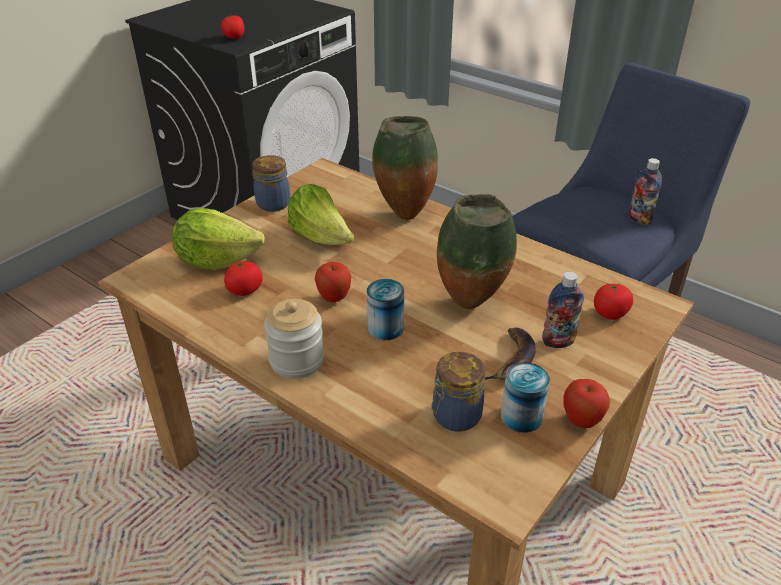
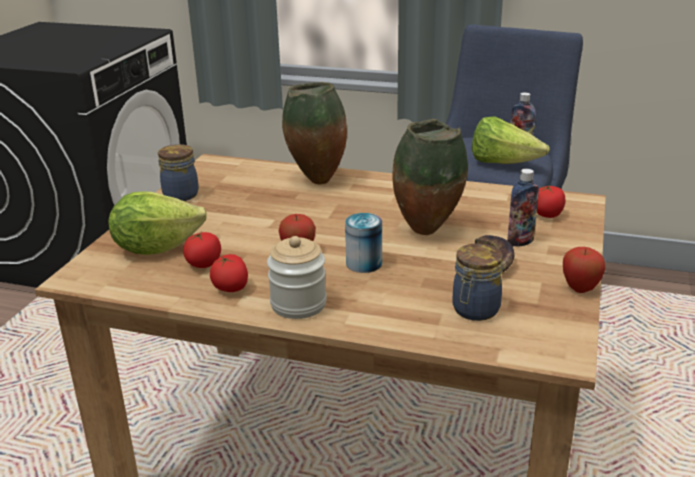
camera: 20 degrees left, 10 degrees down
tomato [221,16,244,39] -> tomato moved to [210,254,248,292]
lettuce [288,184,354,245] -> lettuce moved to [472,116,550,164]
can [501,362,550,433] -> none

